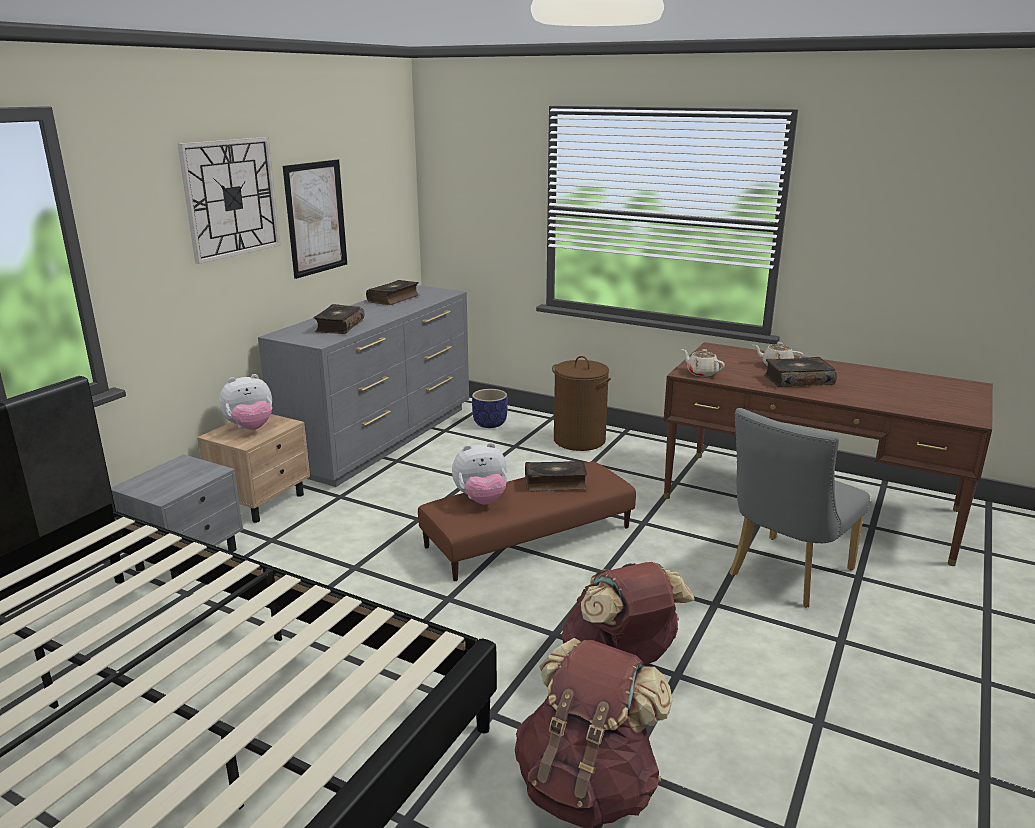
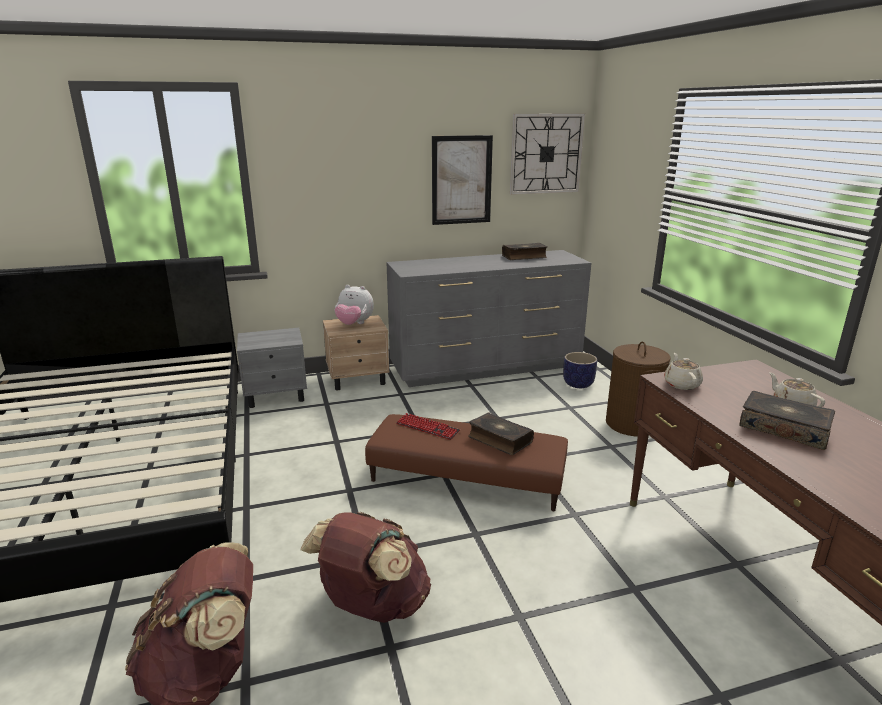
camera: 45 degrees right, 0 degrees up
wall clock [178,137,281,264] -> wall clock moved to [510,113,585,195]
book [313,304,364,334] -> none
plush toy [452,442,507,505] -> keyboard [396,413,460,440]
grey chair [729,408,870,608] -> none

